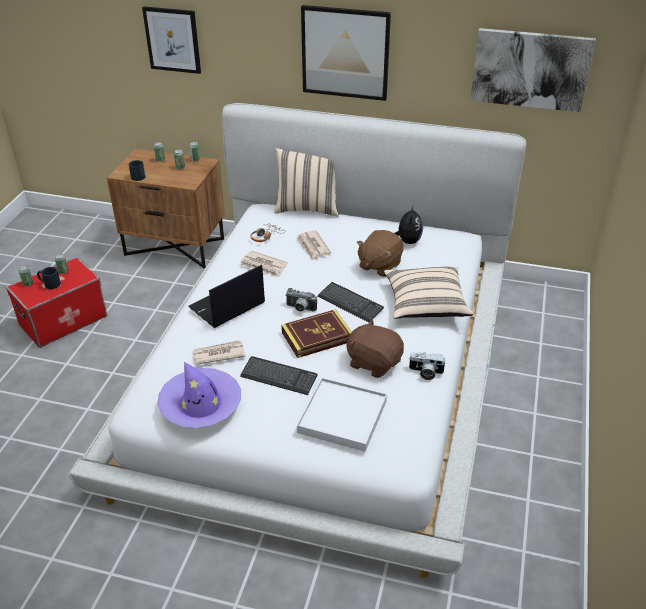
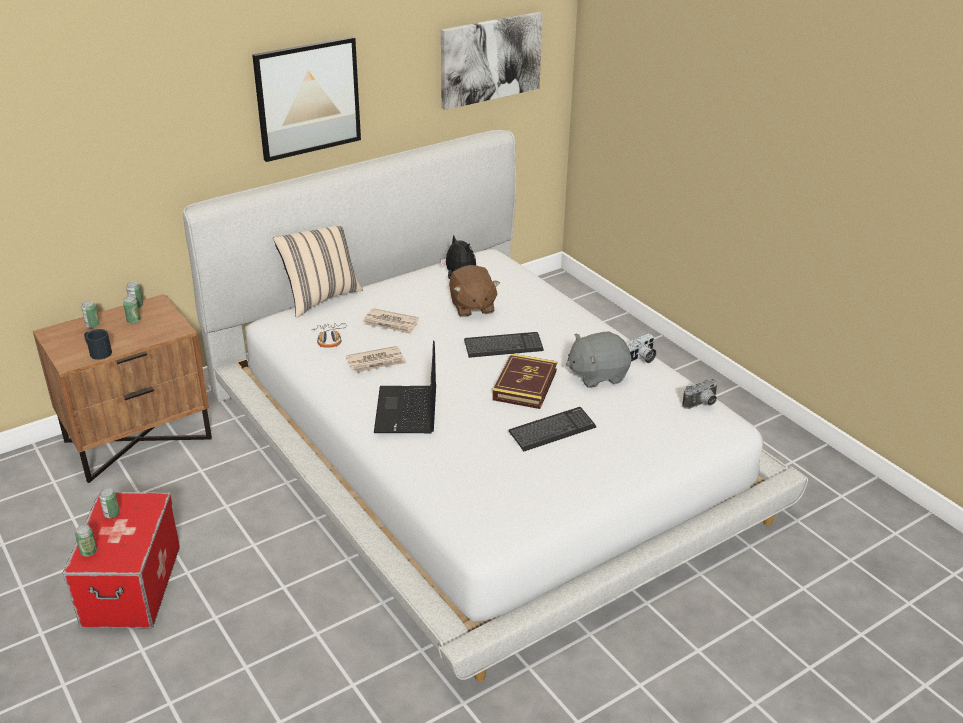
camera: 50 degrees left, 5 degrees down
black mug [37,267,61,289] -> none
picture [142,6,201,74] -> none
purple hat [158,362,241,428] -> none
newspaper [192,340,245,365] -> none
camera [285,288,317,312] -> camera moved to [682,379,718,409]
white tray [297,378,387,452] -> none
brown plush toy [346,319,404,378] -> grey plush toy [566,332,631,388]
beige pillow [384,266,473,319] -> none

